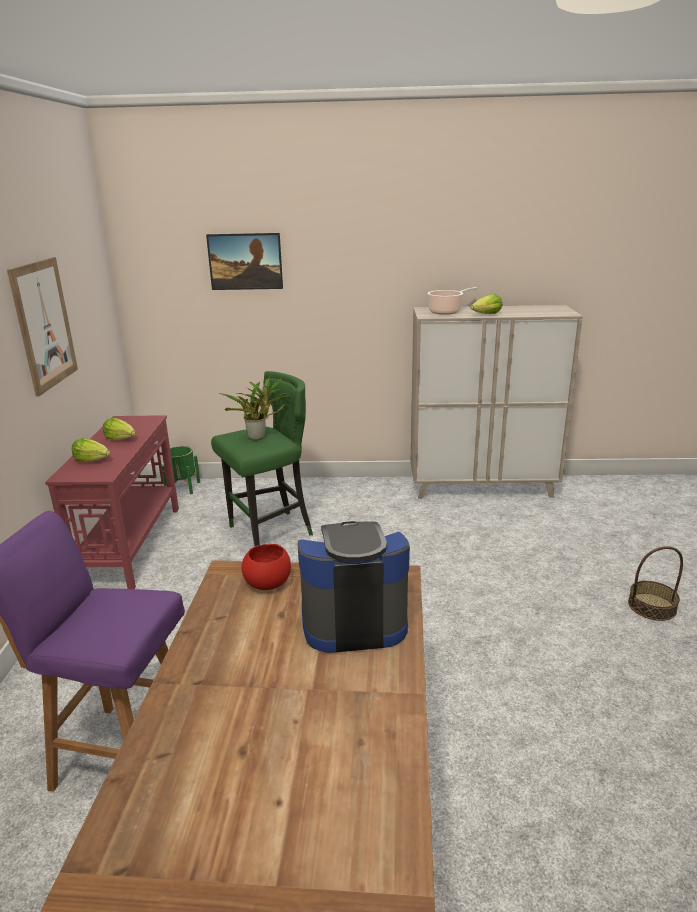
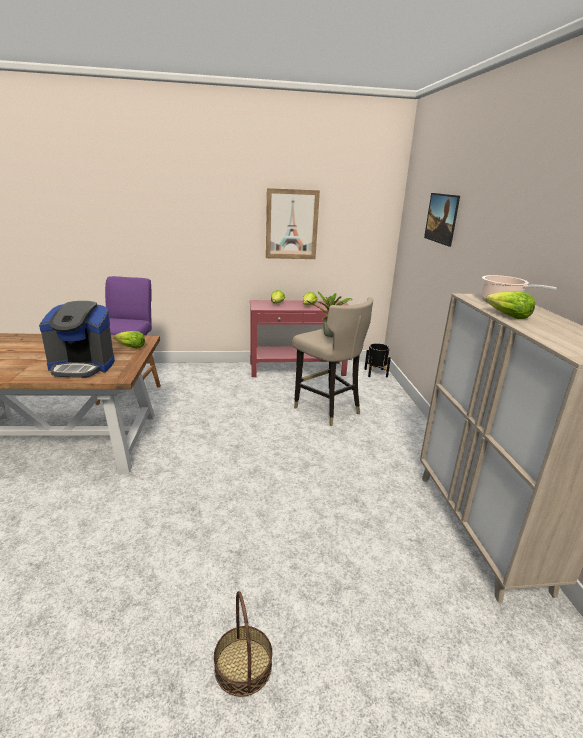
camera: 80 degrees right, 0 degrees up
green planter [162,446,200,494] -> black planter [364,343,391,377]
green stool [211,371,313,546] -> beige stool [292,297,373,426]
red bowl [242,544,291,590] -> lettuce [114,331,145,349]
coffee machine [298,521,410,653] -> coffee machine turned 105 degrees clockwise [39,301,115,378]

